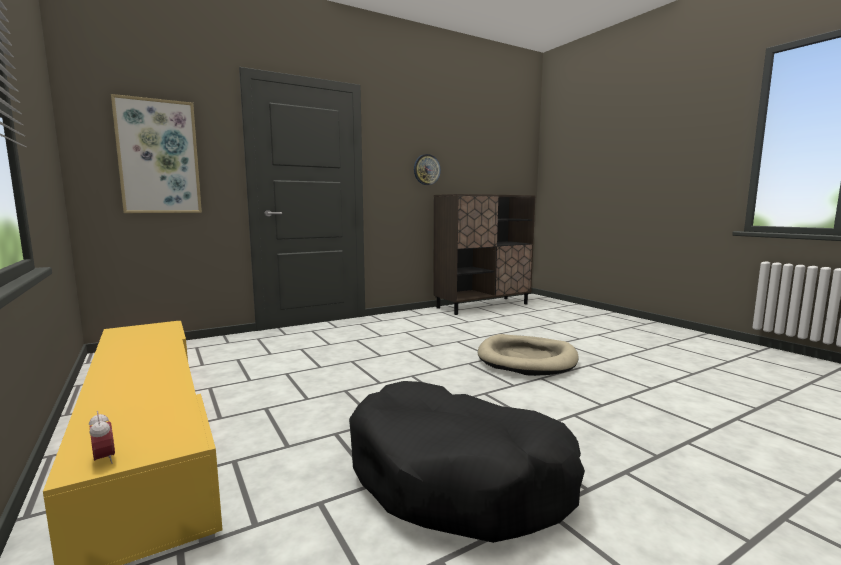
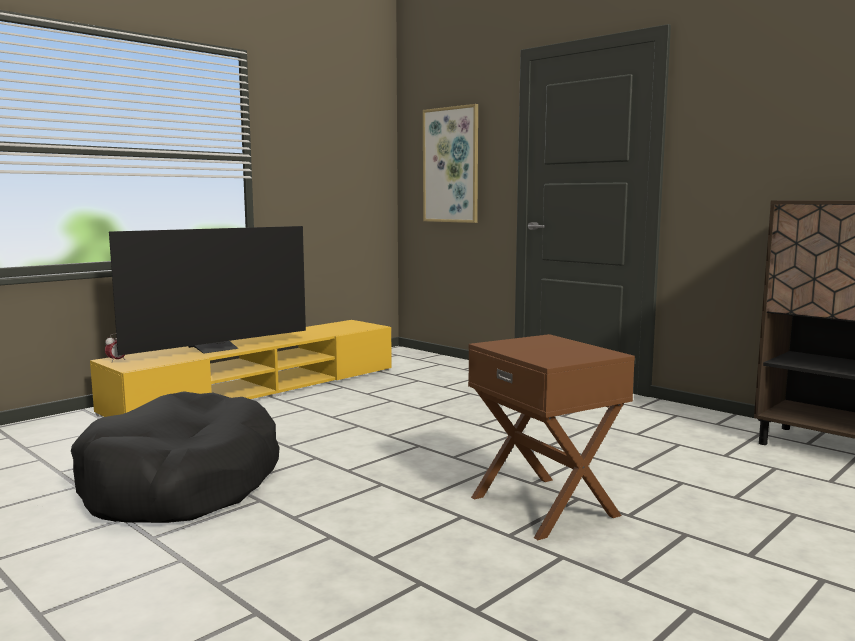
camera: 75 degrees right, 0 degrees up
wall clock [414,154,441,185] -> none
beige dog bed [478,334,579,376] -> brown side table [468,334,635,540]
none -> television [109,226,306,356]

